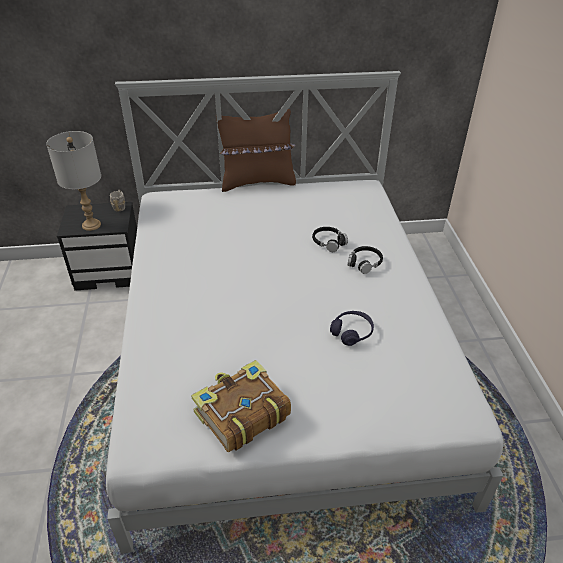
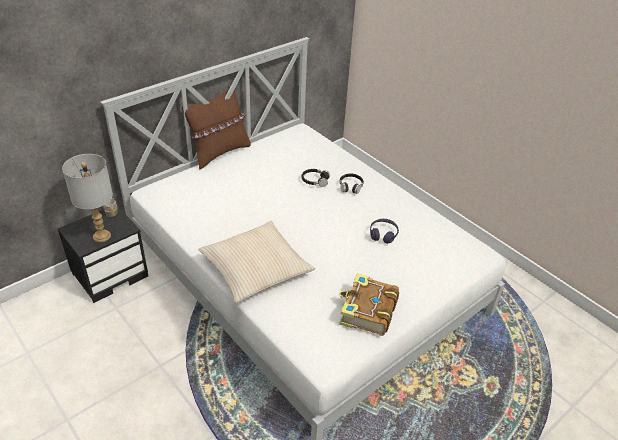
camera: 35 degrees left, 0 degrees up
none -> beige pillow [198,221,315,303]

